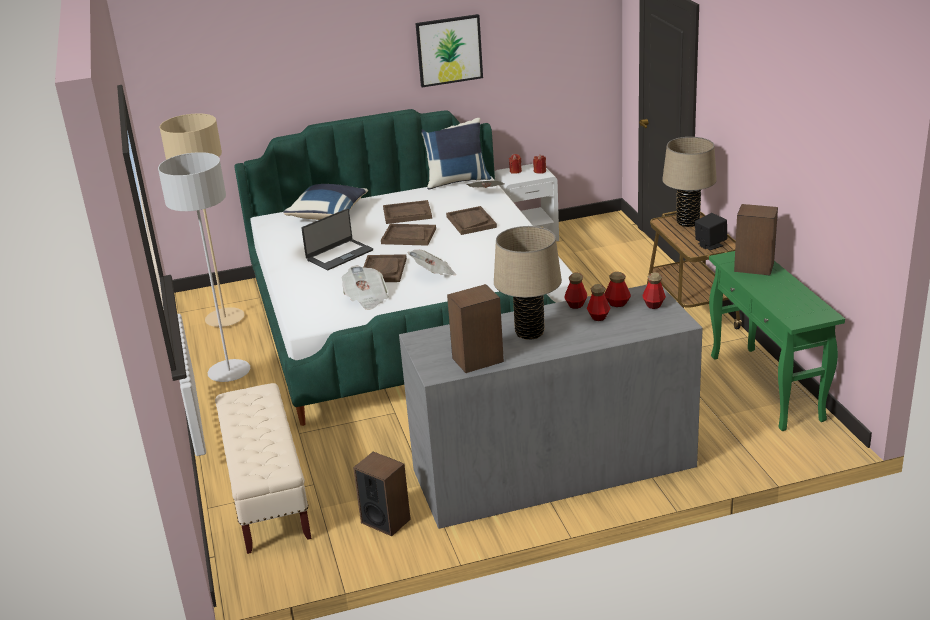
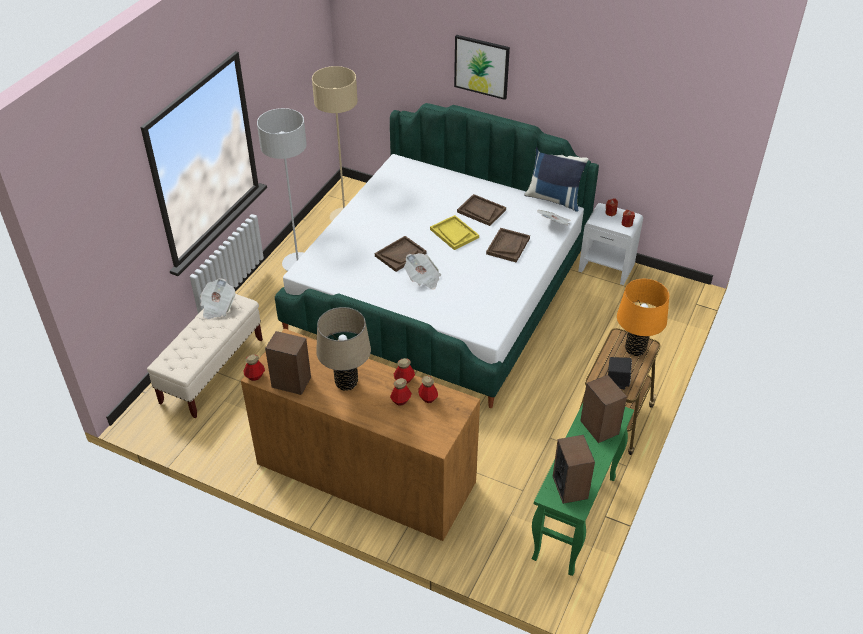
camera: 40 degrees right, 15 degrees up
blue pillow [283,184,368,220] -> none
laptop [301,208,373,270] -> none
newspaper [342,265,389,310] -> newspaper moved to [200,278,236,319]
speaker [353,451,411,536] -> speaker moved to [553,435,595,504]
brown tray [381,224,436,246] -> yellow tray [430,215,479,250]
grey dresser [399,285,703,529] -> brown dresser [241,329,480,541]
picture [415,14,483,87] -> picture moved to [454,35,510,100]
bottle [642,272,666,309] -> bottle moved to [243,355,265,381]
beige table lamp [662,137,717,227] -> orange table lamp [617,279,669,356]

